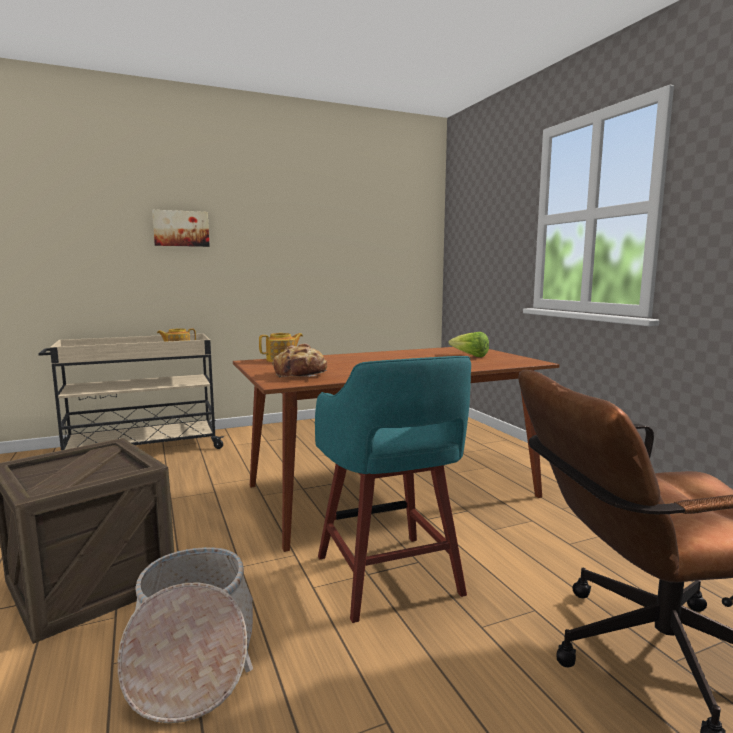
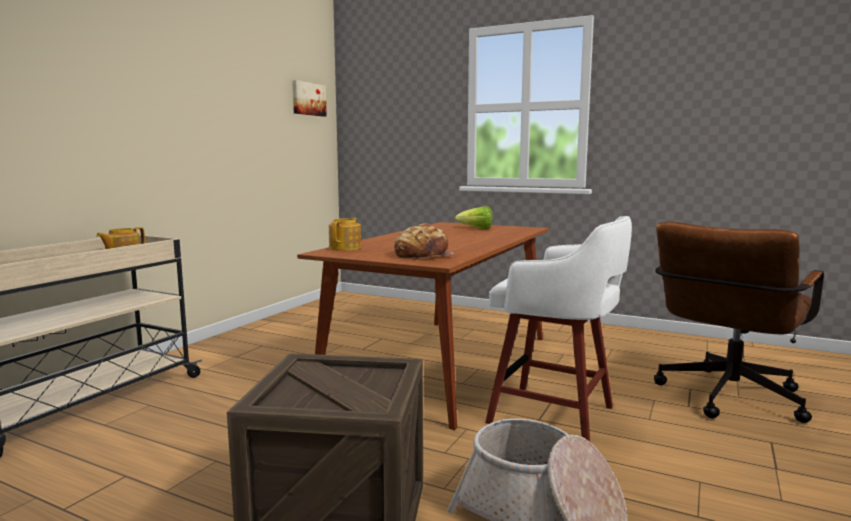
camera: 40 degrees left, 0 degrees up
picture [152,210,210,247] -> picture moved to [292,80,327,117]
turquoise stool [315,356,471,623] -> white stool [485,216,632,442]

